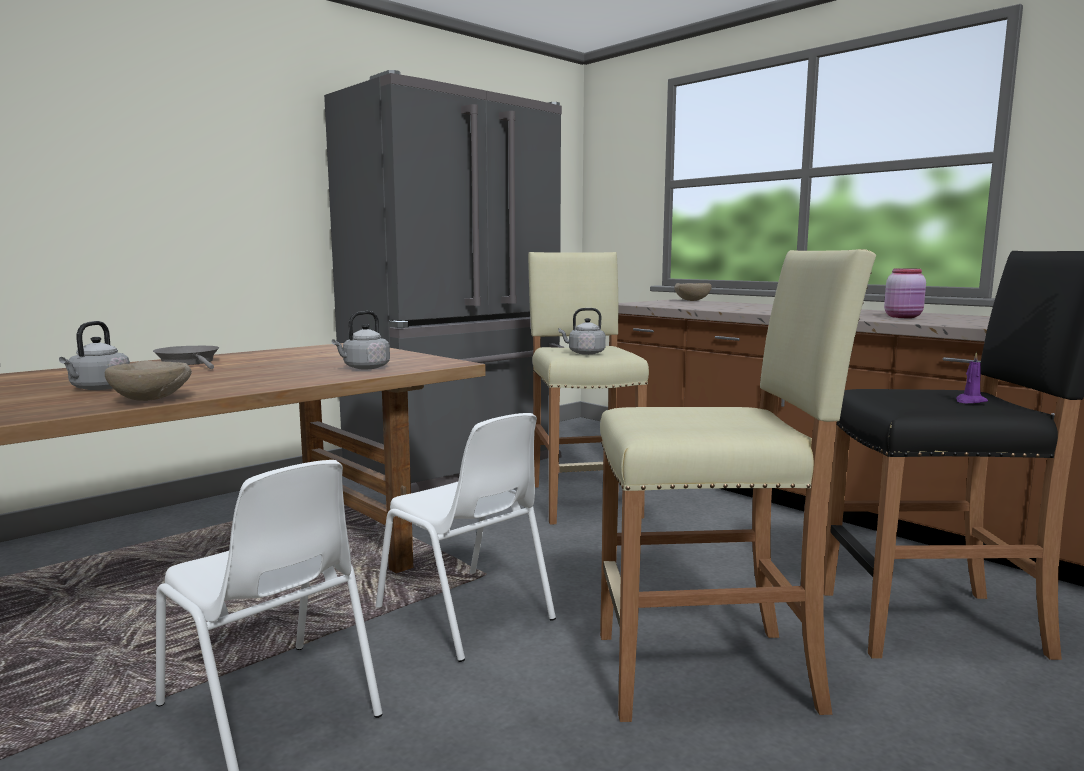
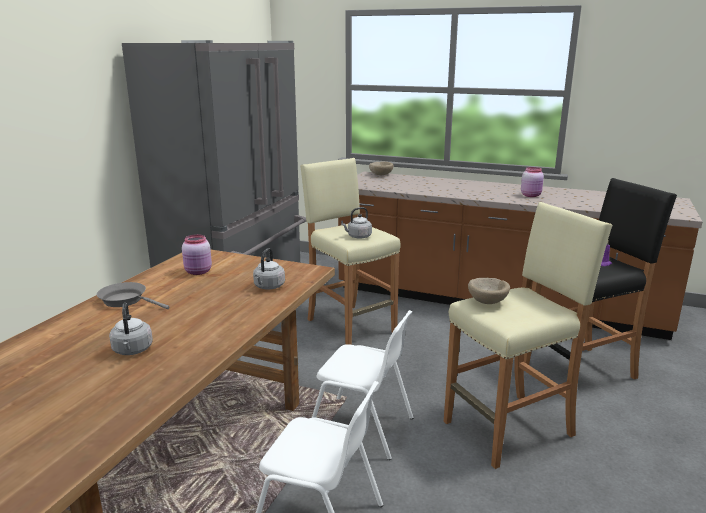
camera: 25 degrees left, 10 degrees up
beige bowl [105,360,192,401] -> beige bowl moved to [468,278,510,304]
none -> pink jar [182,234,212,275]

